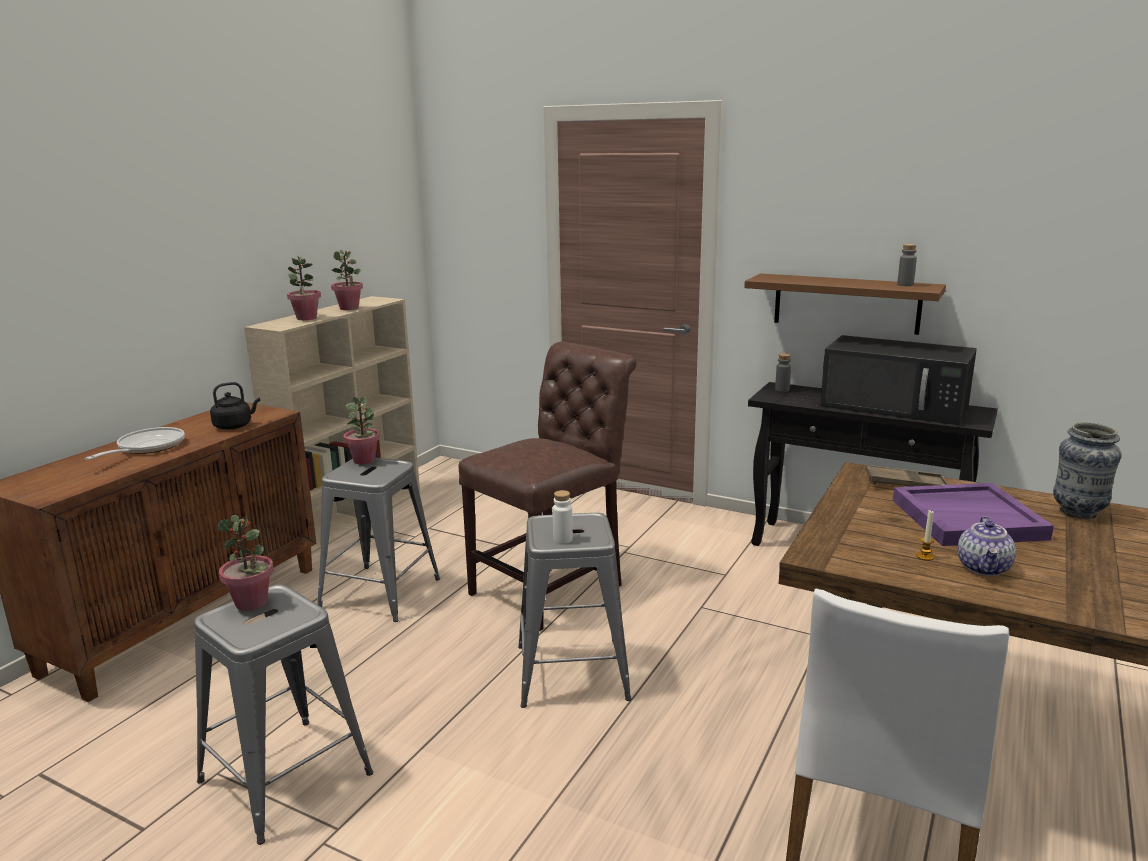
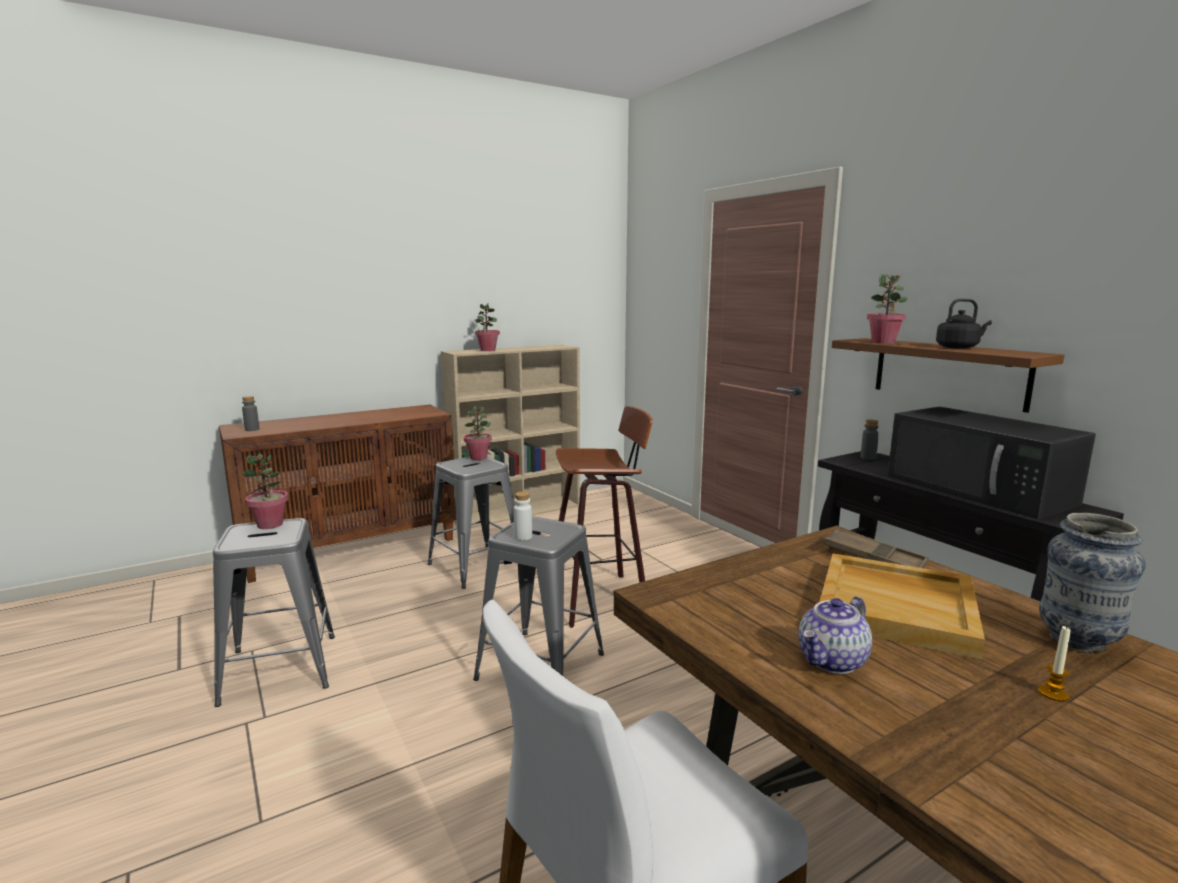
camera: 30 degrees right, 5 degrees down
frying pan [85,427,185,460] -> none
black kettle [210,382,260,429] -> black kettle moved to [936,298,992,349]
potted plant [331,250,363,310] -> potted plant moved to [867,274,908,344]
brown chair [458,341,636,631] -> stool [556,406,653,628]
purple tray [893,483,1054,546] -> beige tray [820,553,985,660]
grey bottle [897,244,917,286] -> grey bottle moved to [242,396,259,431]
candle [916,510,935,561] -> candle moved to [1038,626,1071,702]

